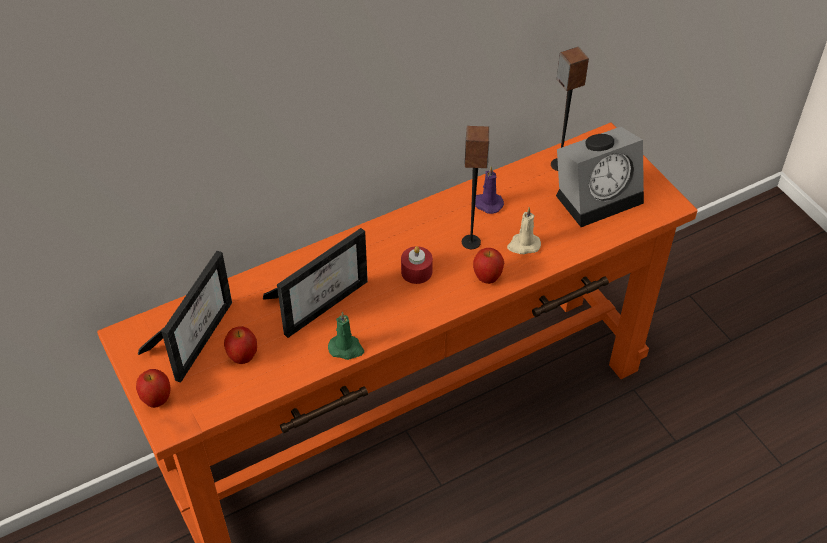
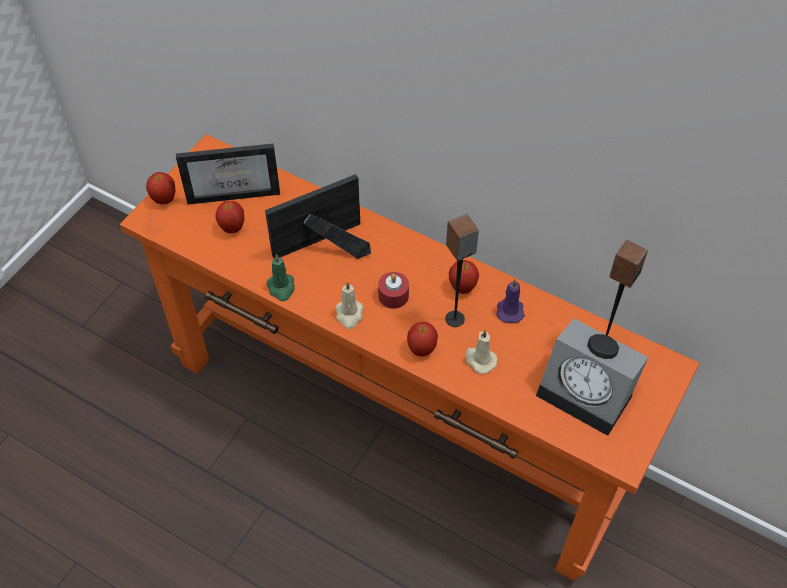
camera: 60 degrees right, 5 degrees up
picture frame [263,228,368,338] -> picture frame turned 135 degrees clockwise [265,174,371,259]
none -> beige candle [336,281,363,329]
none -> apple [449,260,479,294]

